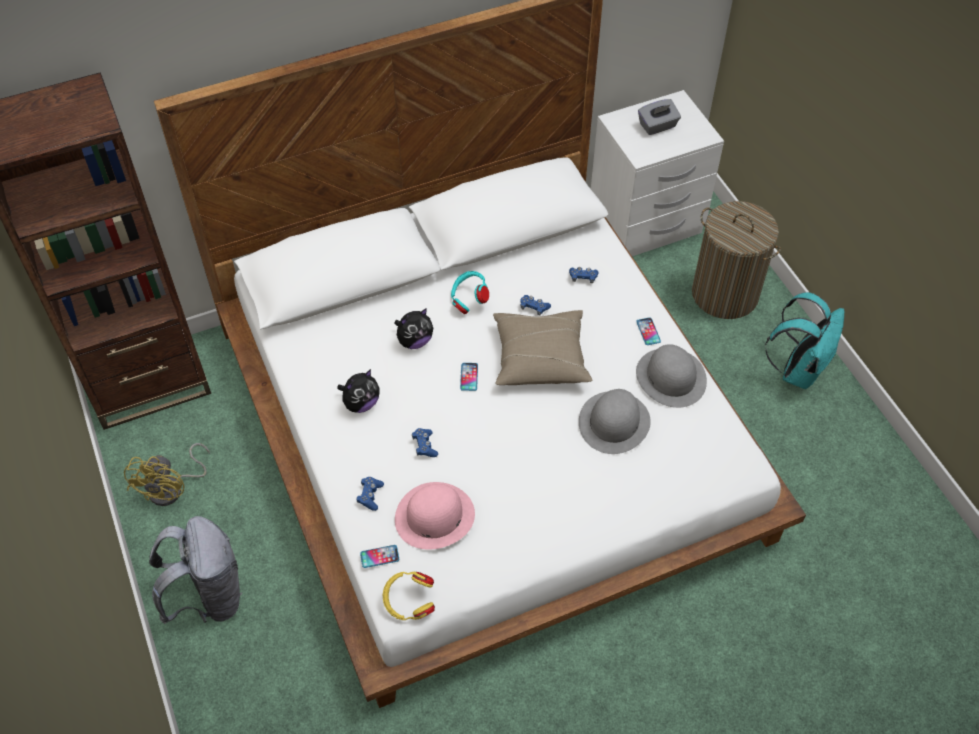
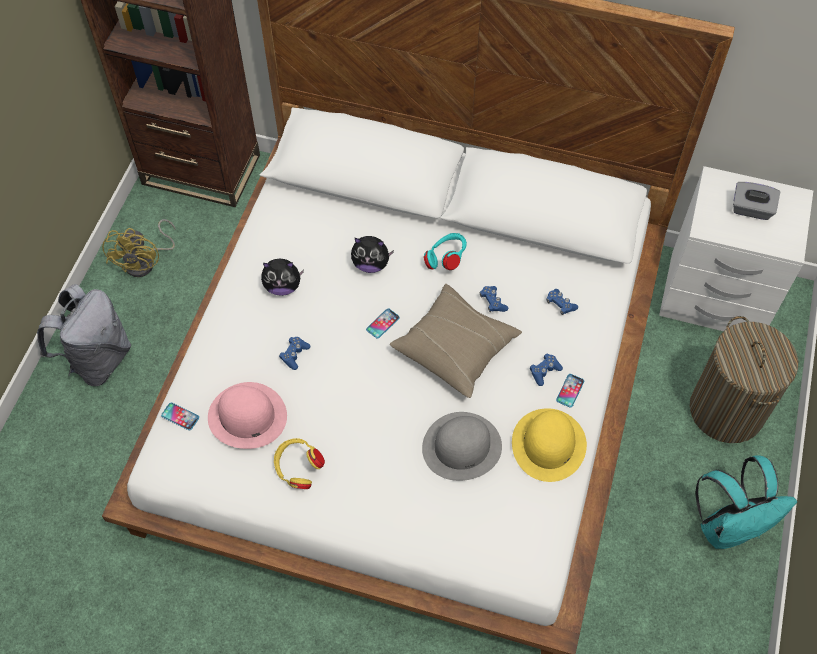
camera: 40 degrees right, 5 degrees up
yellow fan [124,443,210,506] -> yellow fan turned 45 degrees counterclockwise [102,219,176,277]
blue game controller [356,477,384,511] -> blue game controller moved to [530,353,563,386]
yellow headphones [383,572,435,620] -> yellow headphones moved to [274,438,325,489]
grey hat [636,344,707,408] -> yellow hat [512,408,587,482]

